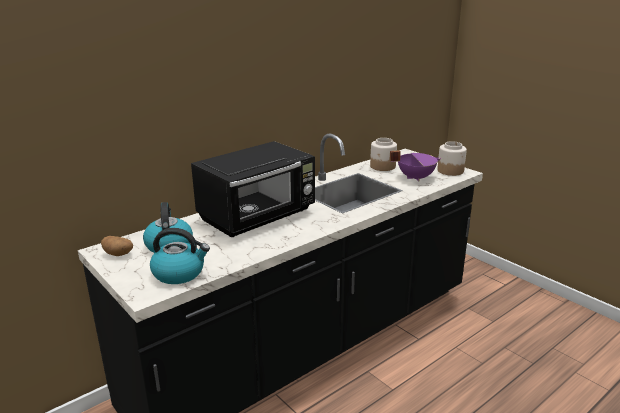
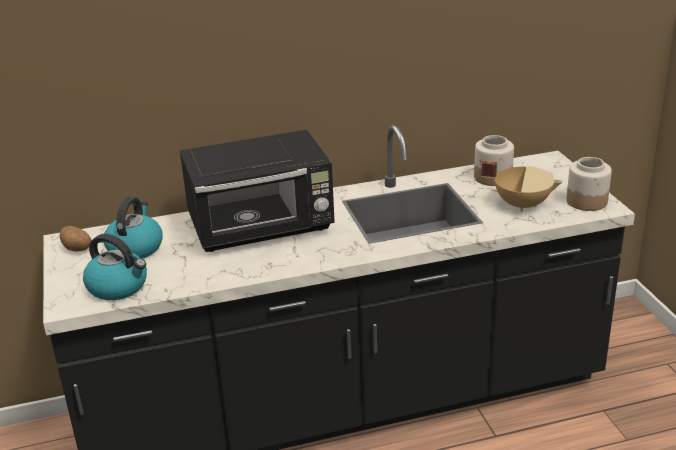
camera: 25 degrees right, 5 degrees up
purple cooking pot [389,151,441,181] -> beige cooking pot [481,161,563,212]

